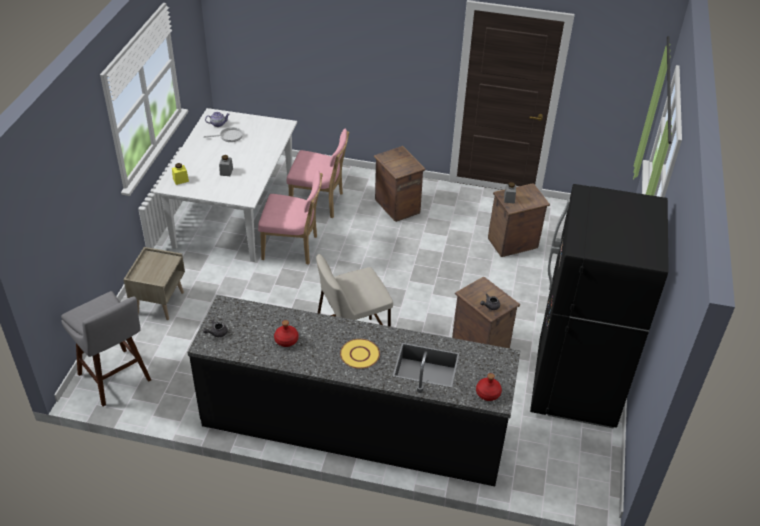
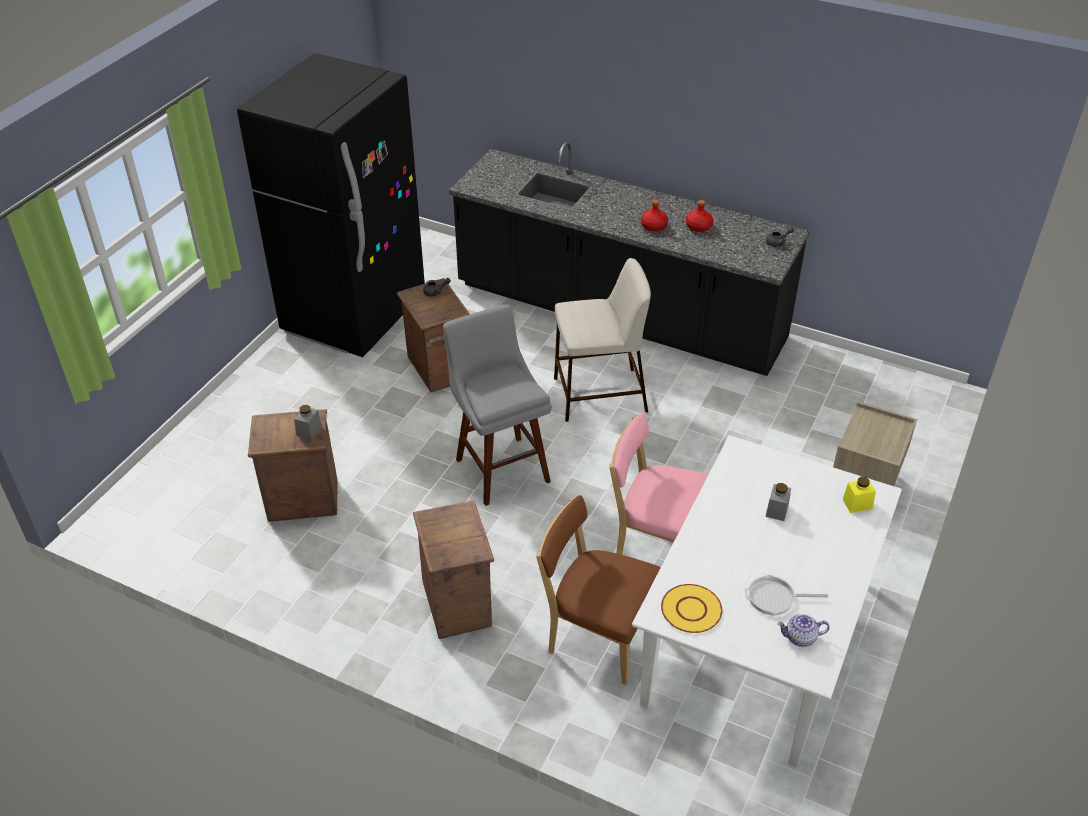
camera: 165 degrees left, 0 degrees up
grey stool [61,291,151,406] -> grey stool moved to [443,304,552,506]
pink chair [287,129,349,218] -> brown chair [536,495,661,685]
yellow plate [340,339,380,369] -> yellow plate moved to [661,584,722,633]
red bottle [476,373,502,401] -> red bottle moved to [641,199,668,231]

